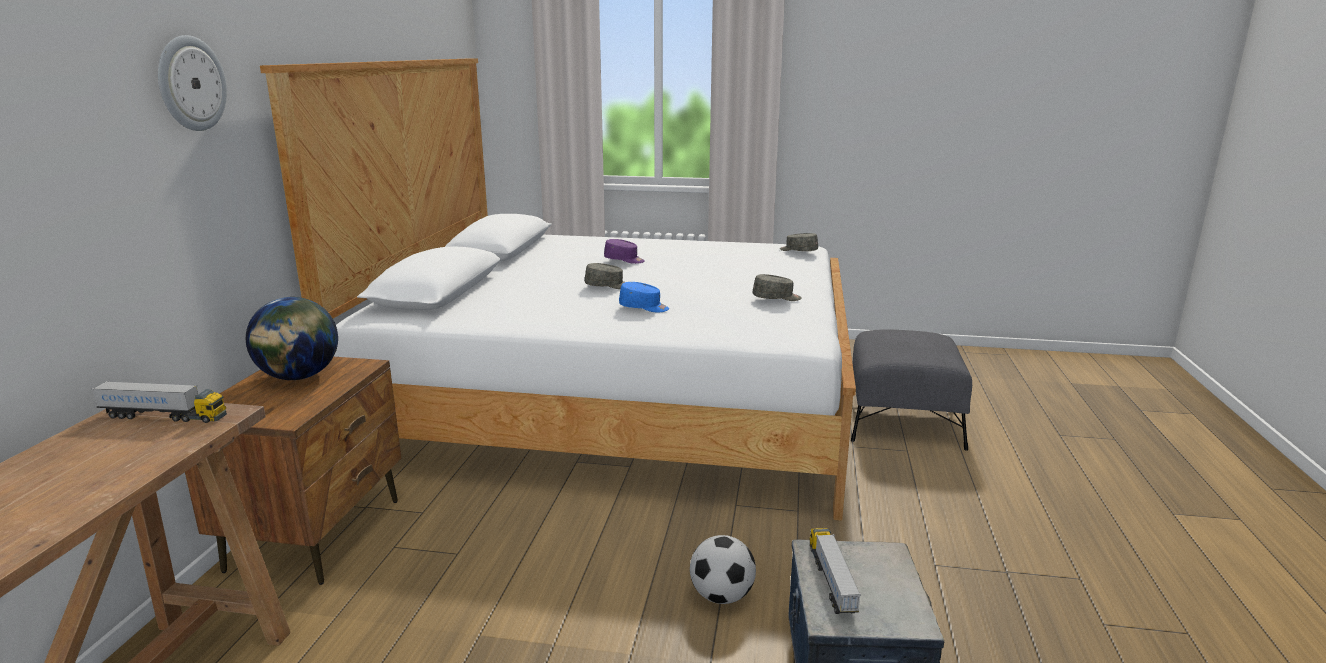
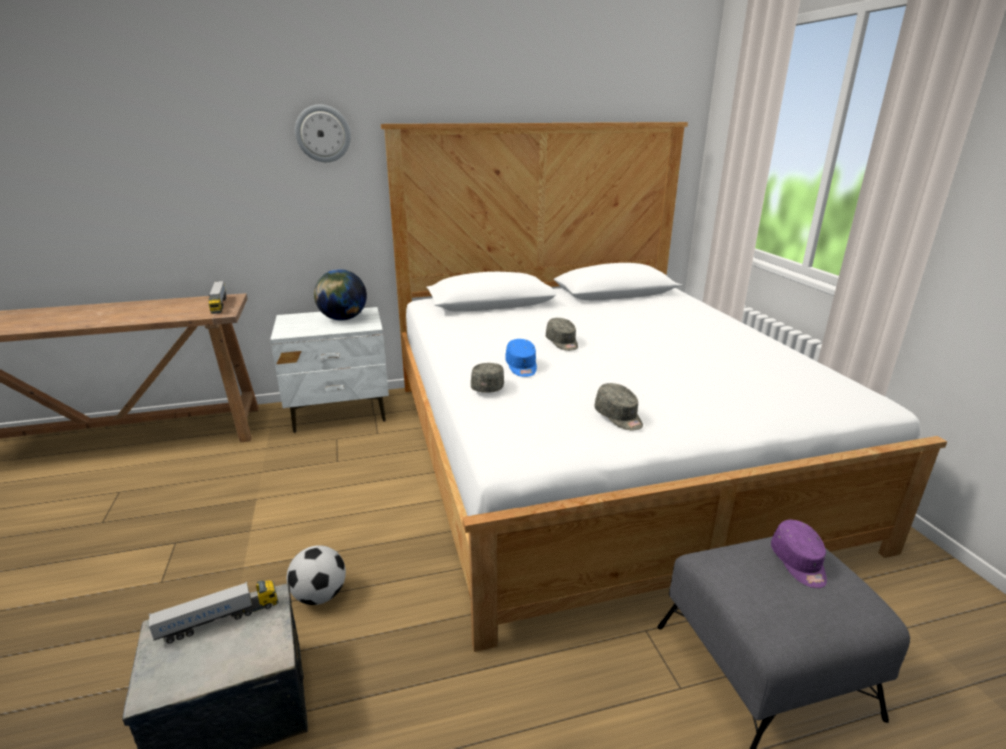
camera: 65 degrees right, 5 degrees up
brown nightstand [185,357,401,585] -> white nightstand [270,307,389,433]
purple cap [604,239,645,264] -> purple cap moved to [771,520,827,588]
grey cap [780,233,818,251] -> grey cap moved to [471,363,504,393]

